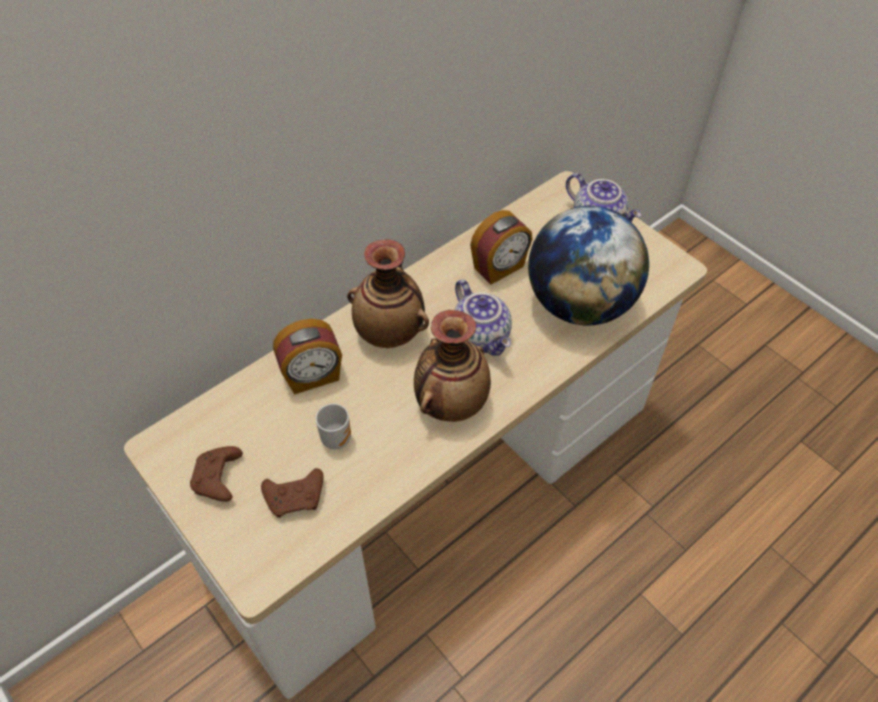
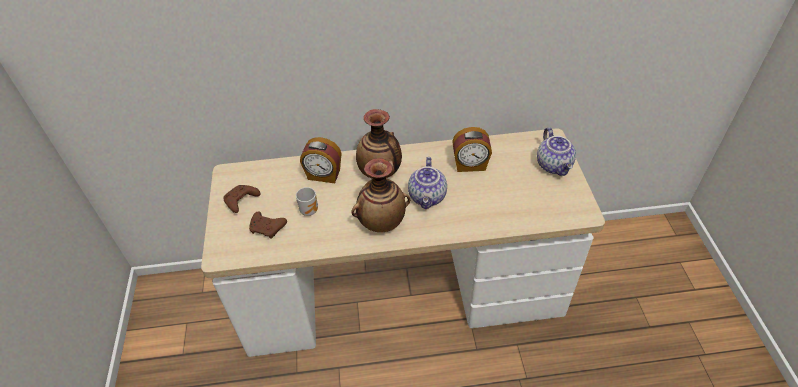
camera: 35 degrees right, 5 degrees down
globe [528,206,649,326] -> none

